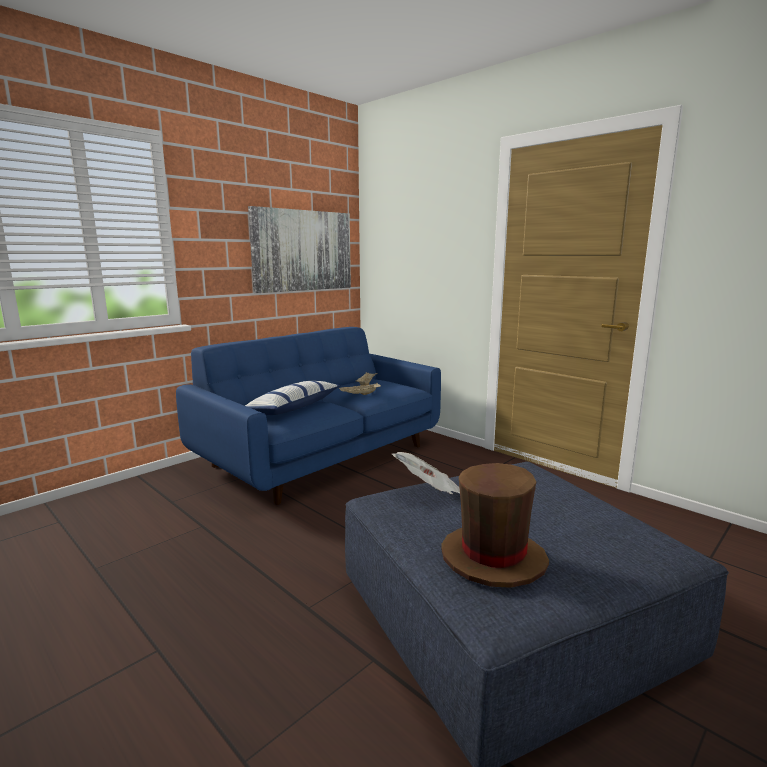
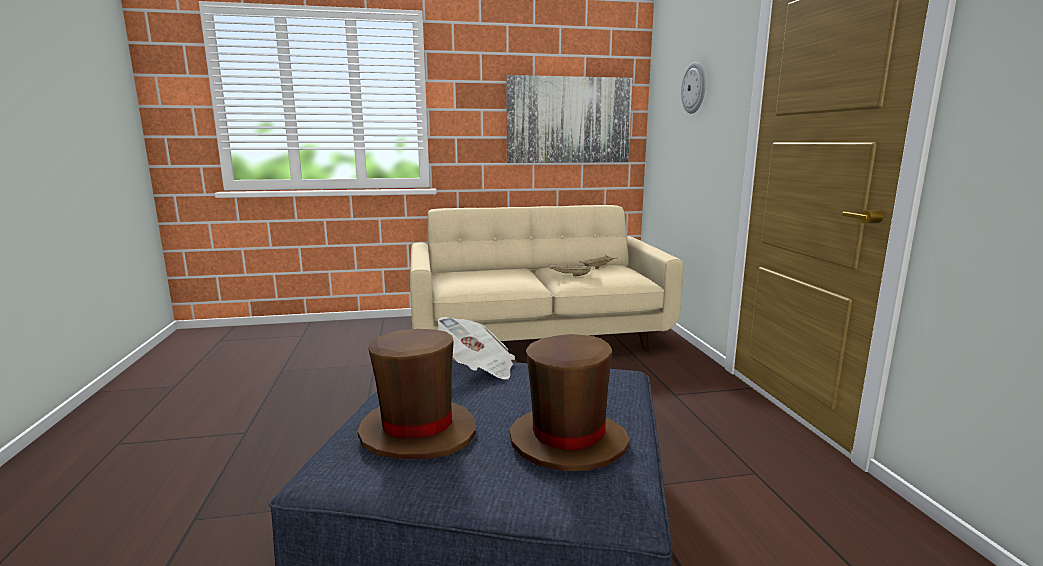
camera: 35 degrees right, 0 degrees up
blue sofa [176,327,441,505] -> beige sofa [410,205,683,350]
pillow [245,381,341,415] -> none
none -> brown hat [510,334,630,471]
none -> wall clock [681,62,706,114]

